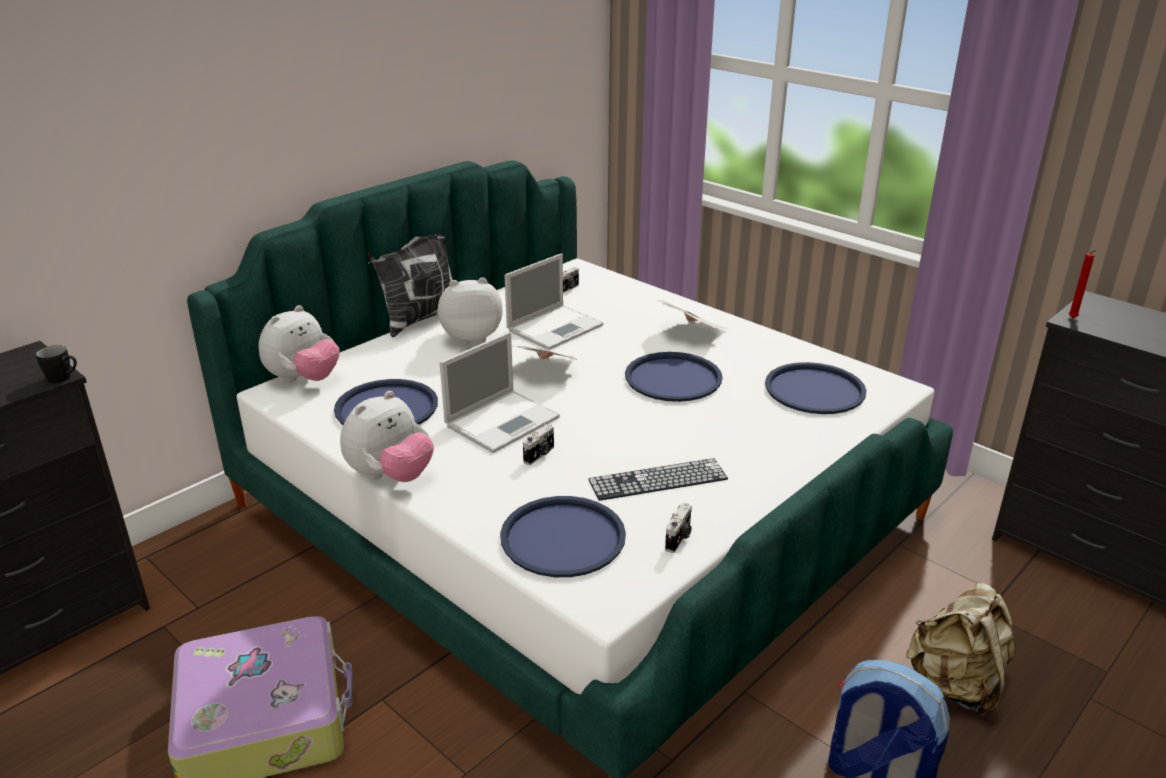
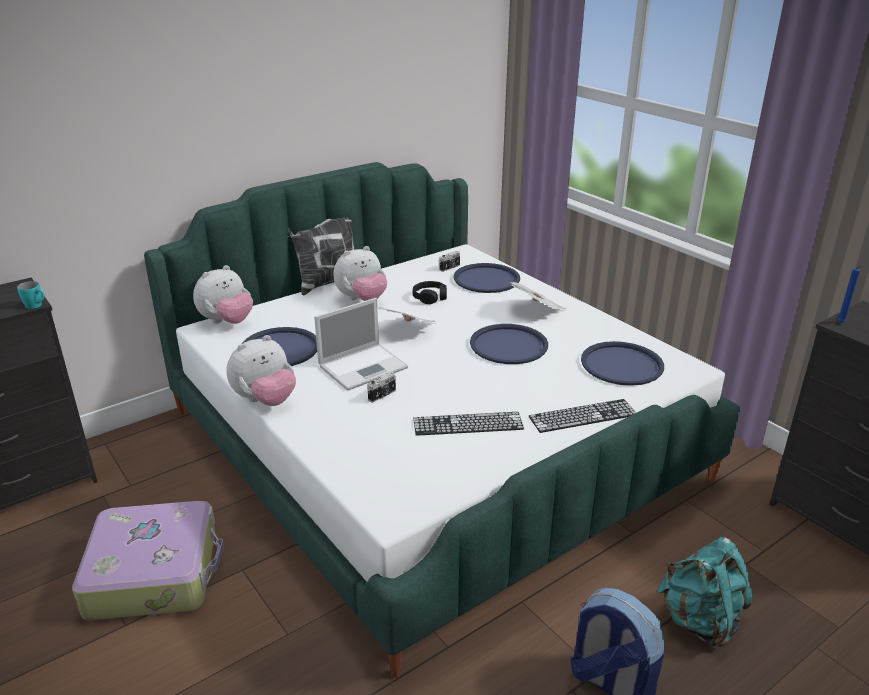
camera: 10 degrees right, 0 degrees up
black mug [36,345,77,383] -> turquoise mug [17,281,45,309]
plush toy [438,277,503,344] -> plush toy turned 150 degrees clockwise [333,246,387,301]
blue tray [500,496,626,577] -> blue tray moved to [454,263,520,293]
laptop [505,253,603,350] -> black headphones [413,281,447,304]
camera [665,503,692,553] -> none
beige backpack [906,583,1016,716] -> turquoise backpack [657,537,754,648]
red candle [1069,250,1096,318] -> blue candle [838,266,861,323]
none -> keyboard [529,399,637,433]

